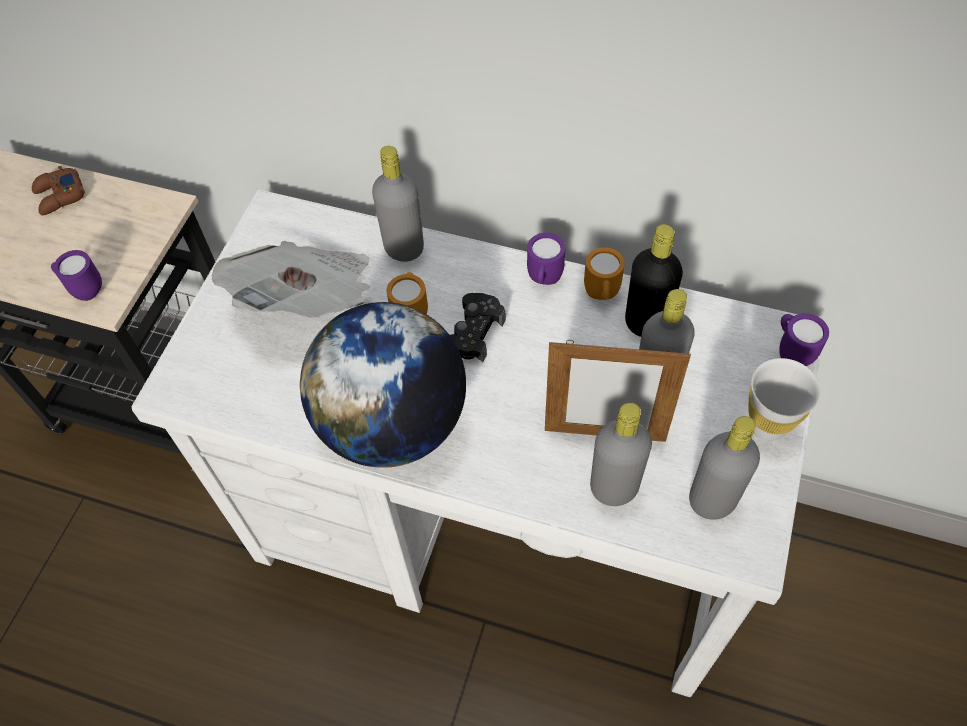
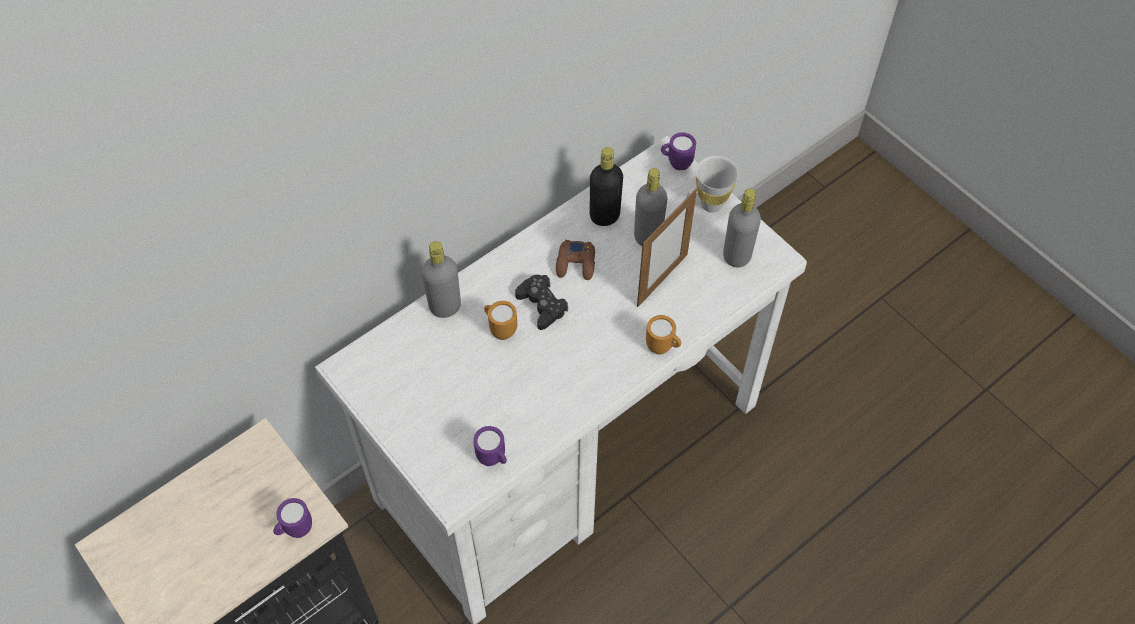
camera: 60 degrees left, 0 degrees up
brown game controller [32,166,85,215] -> brown game controller moved to [556,240,595,280]
newspaper [212,241,370,317] -> none
globe [300,302,466,468] -> none
purple mug [527,232,566,285] -> purple mug moved to [473,426,507,466]
orange mug [584,247,625,300] -> orange mug moved to [646,315,681,355]
grey bottle [590,403,652,506] -> none

